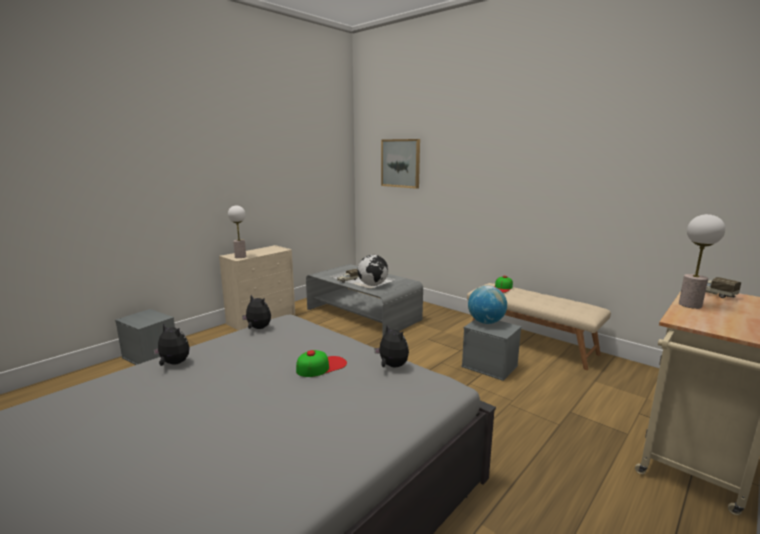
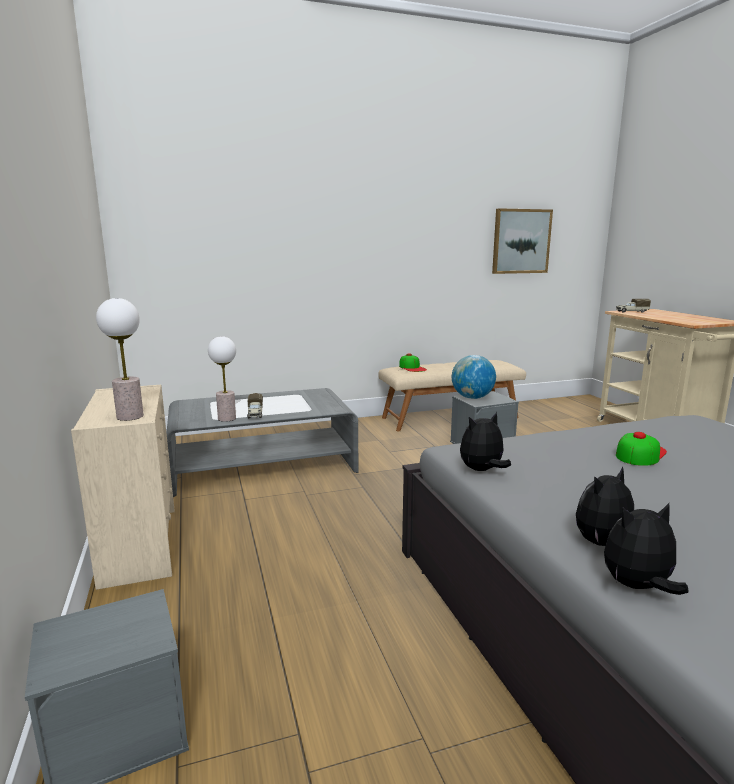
camera: 60 degrees left, 0 degrees up
cap [296,350,347,377] -> cap turned 45 degrees clockwise [616,432,667,466]
globe [357,255,388,286] -> none
plush toy [374,325,409,368] -> plush toy moved to [604,503,688,595]
picture [381,139,420,189] -> picture moved to [492,208,553,274]
table lamp [679,214,725,309] -> table lamp moved to [208,336,236,422]

